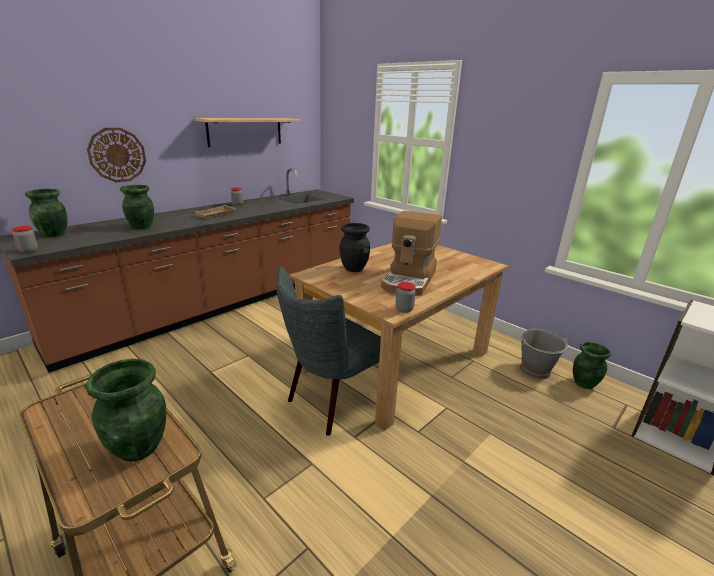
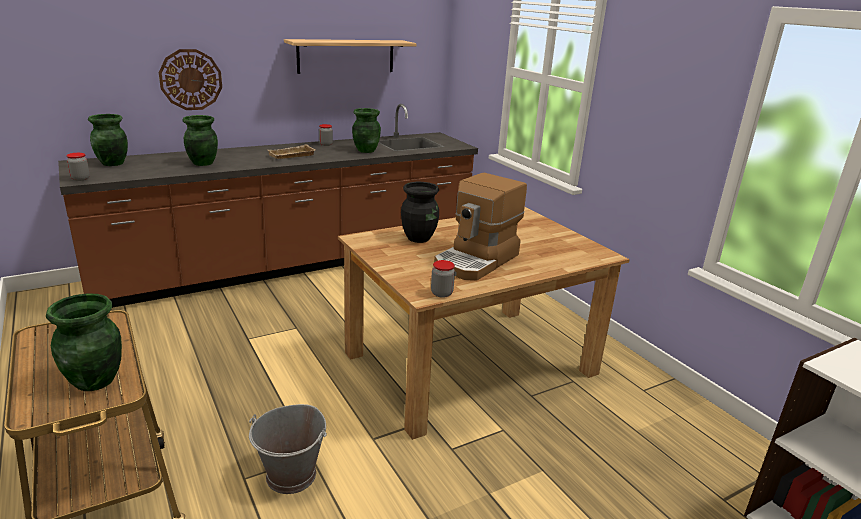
camera: 15 degrees right, 0 degrees up
grey chair [277,266,381,436] -> none
grey bucket [520,329,568,380] -> grey bucket moved to [249,404,327,494]
green vase [573,342,611,389] -> green vase moved to [352,108,381,153]

